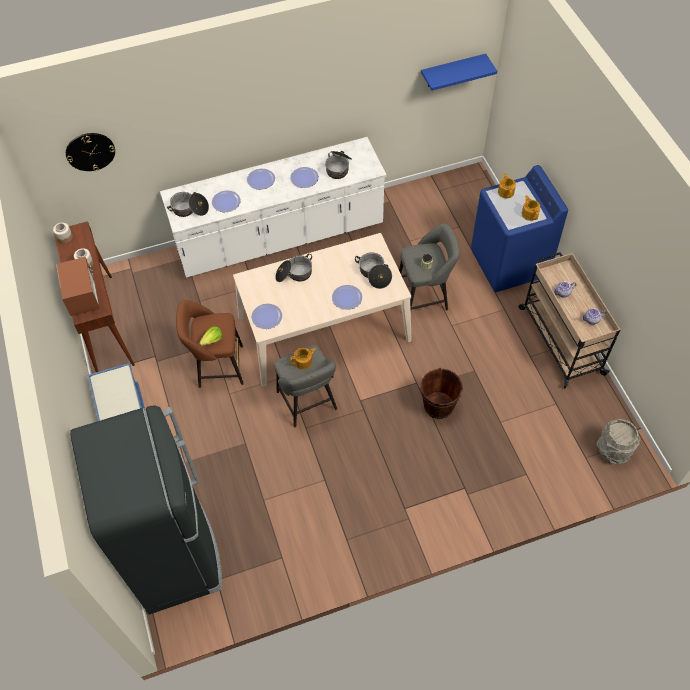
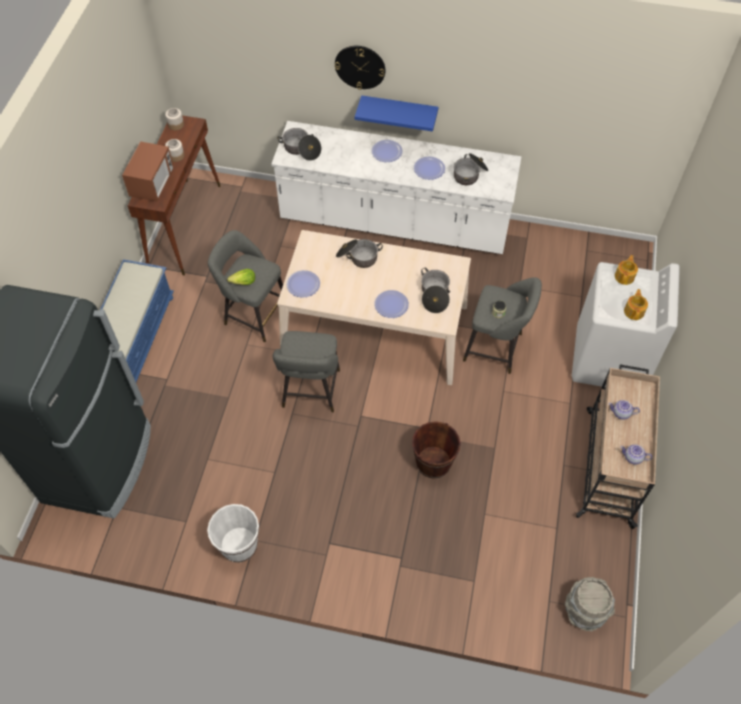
camera: 30 degrees right, 0 degrees up
wall clock [66,133,115,171] -> wall clock moved to [335,46,386,90]
brown stool [176,300,244,388] -> grey stool [208,230,283,342]
plate [212,191,240,212] -> none
teapot [290,348,316,370] -> none
blue shelf [421,54,497,91] -> blue shelf moved to [355,95,438,132]
blue washing machine [471,165,568,292] -> white washing machine [572,262,680,387]
none -> white bucket [207,504,259,563]

